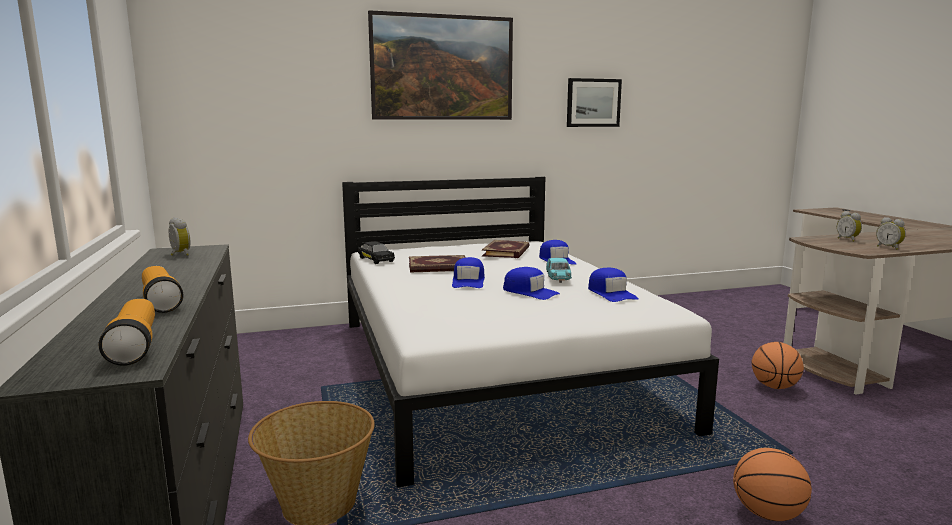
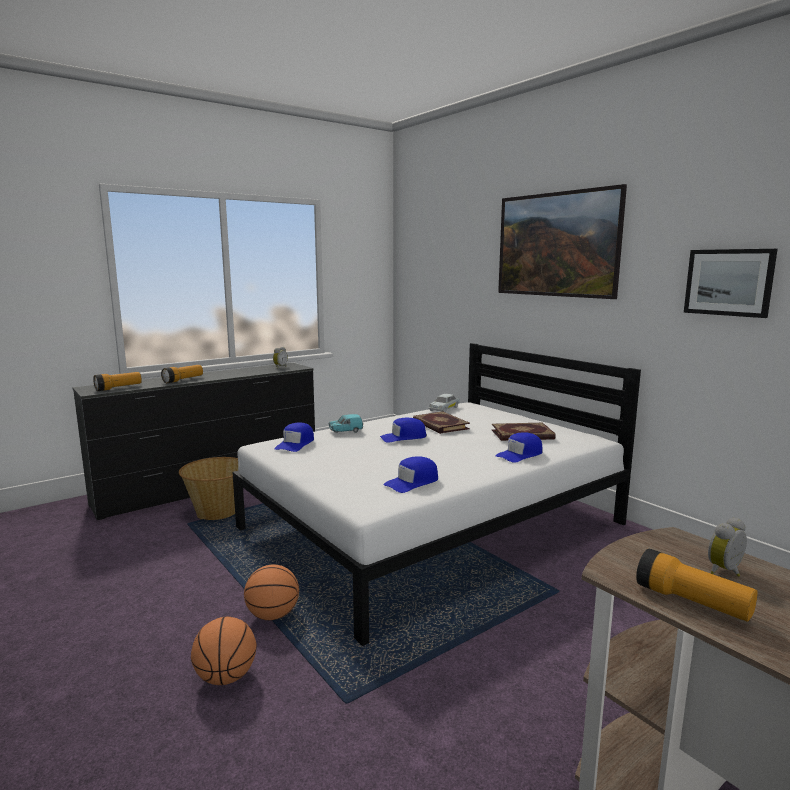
camera: 70 degrees right, 0 degrees up
black toy car [357,241,395,264] -> white toy car [429,394,460,412]
blue cap [503,267,560,300] -> blue cap moved to [274,422,314,452]
turquoise toy car [546,258,572,283] -> turquoise toy car moved to [329,414,363,433]
basketball [751,342,804,389] -> basketball moved to [244,564,299,620]
alarm clock [876,217,906,250] -> flashlight [636,549,758,622]

